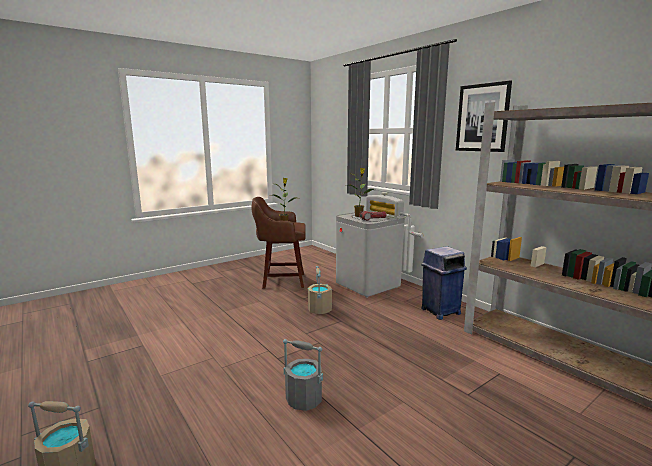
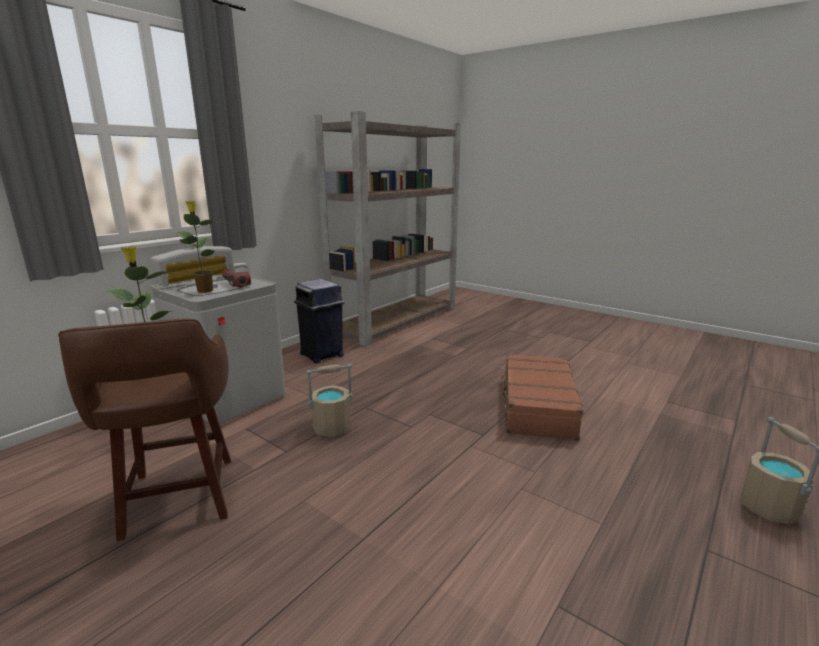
camera: 105 degrees left, 5 degrees up
grey bucket [283,339,323,411] -> brown suitcase [500,353,584,441]
picture [456,80,512,152] -> none

